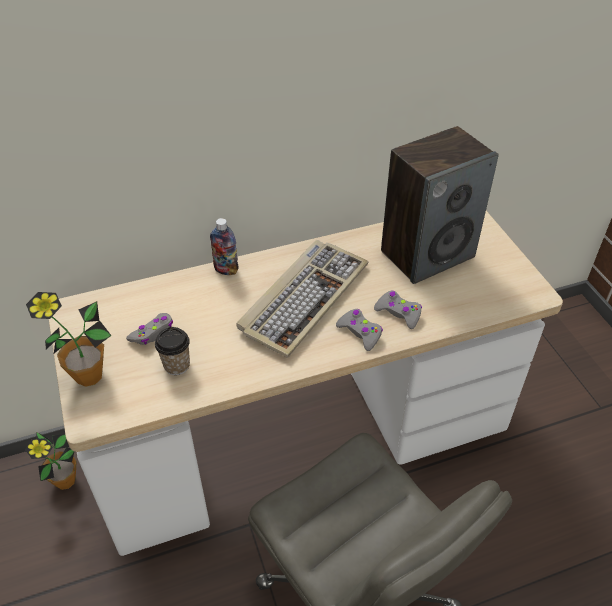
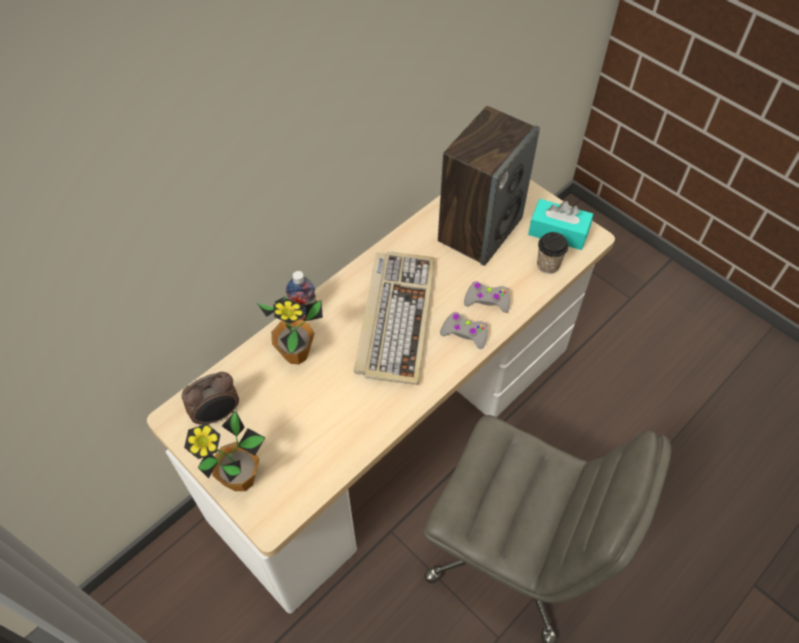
camera: 25 degrees left, 10 degrees up
potted plant [25,432,77,490] -> potted plant moved to [257,296,323,364]
grey game controller [126,313,173,345] -> none
cup [155,327,190,375] -> cup moved to [537,232,568,274]
none -> alarm clock [182,372,239,425]
none -> turquoise tissue box [528,199,593,250]

